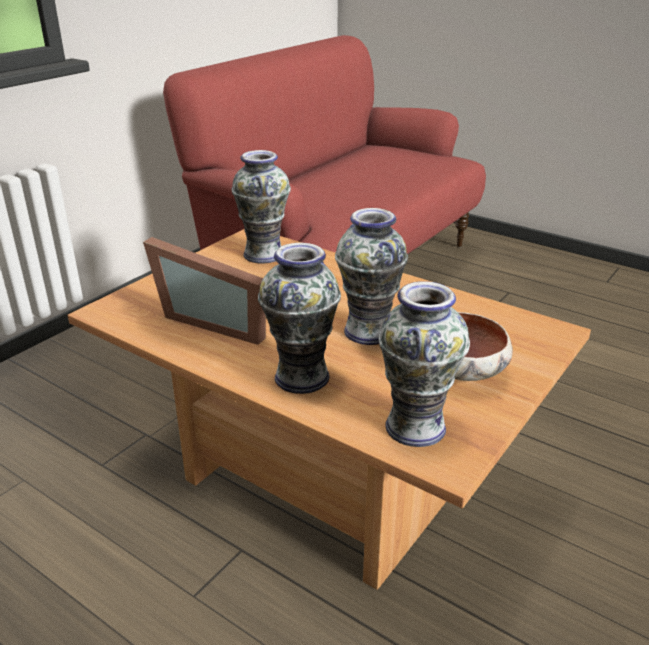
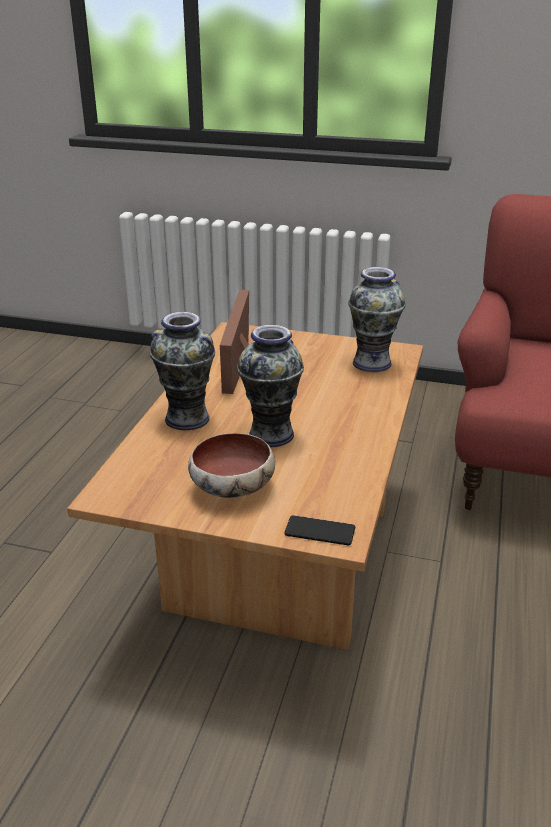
camera: 70 degrees right, 0 degrees up
vase [378,281,470,447] -> none
none -> phone [284,515,355,545]

